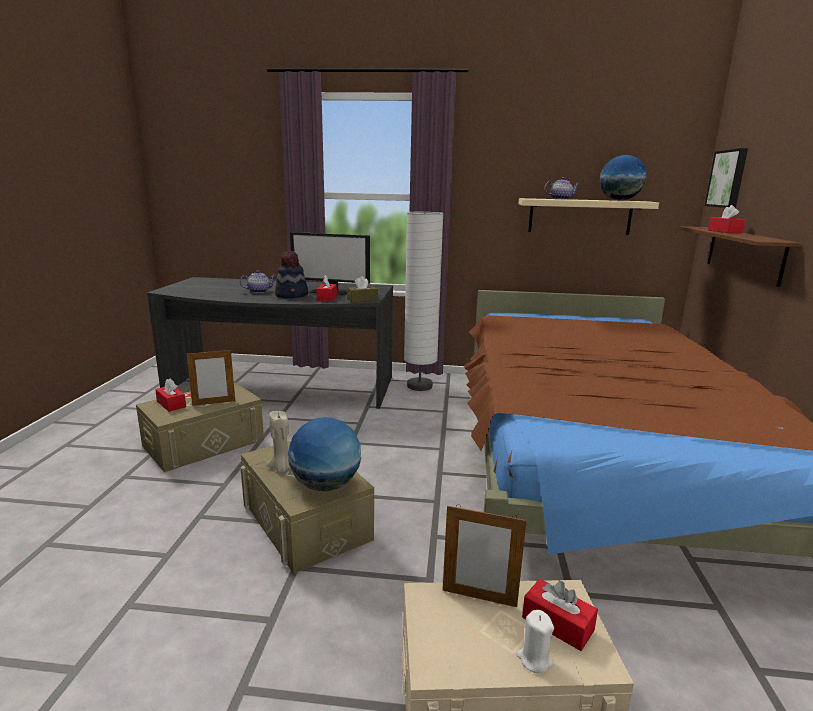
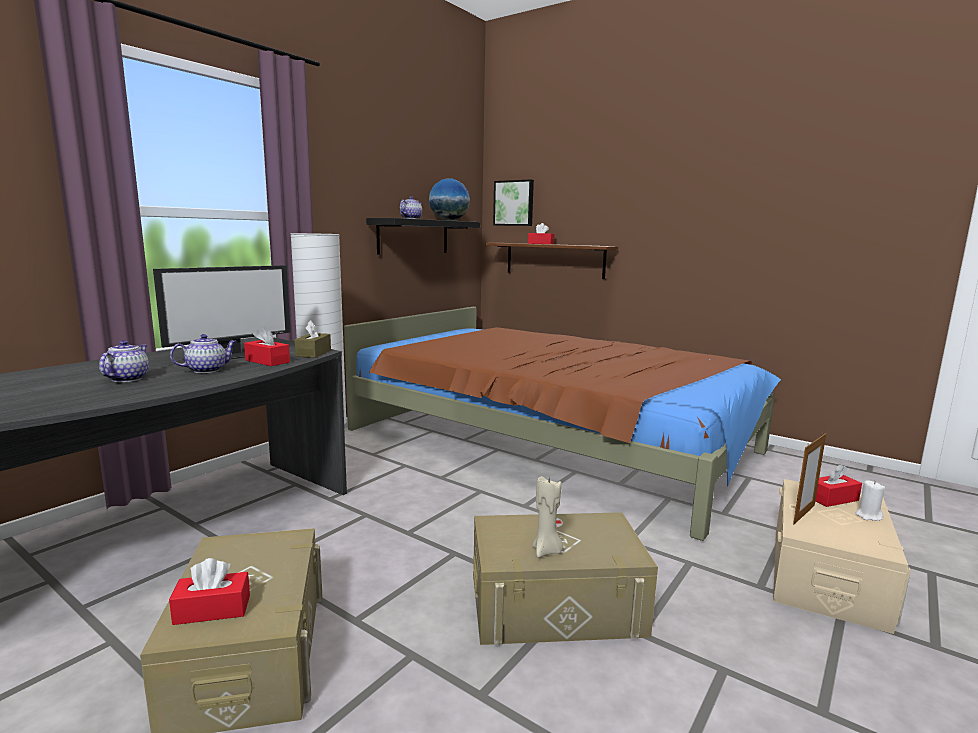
camera: 60 degrees left, 5 degrees down
picture frame [186,349,235,406] -> none
hat [275,251,308,298] -> teapot [170,334,237,373]
globe [288,417,361,491] -> none
beige shelf [518,198,659,235] -> black shelf [366,218,480,255]

